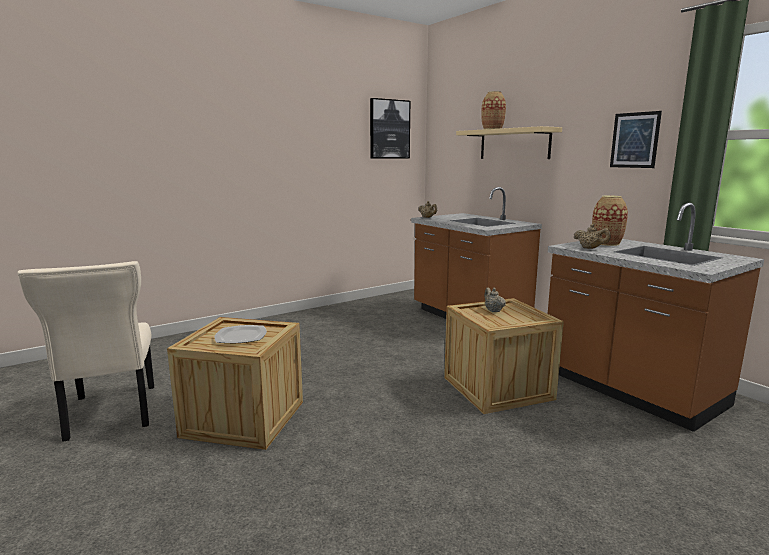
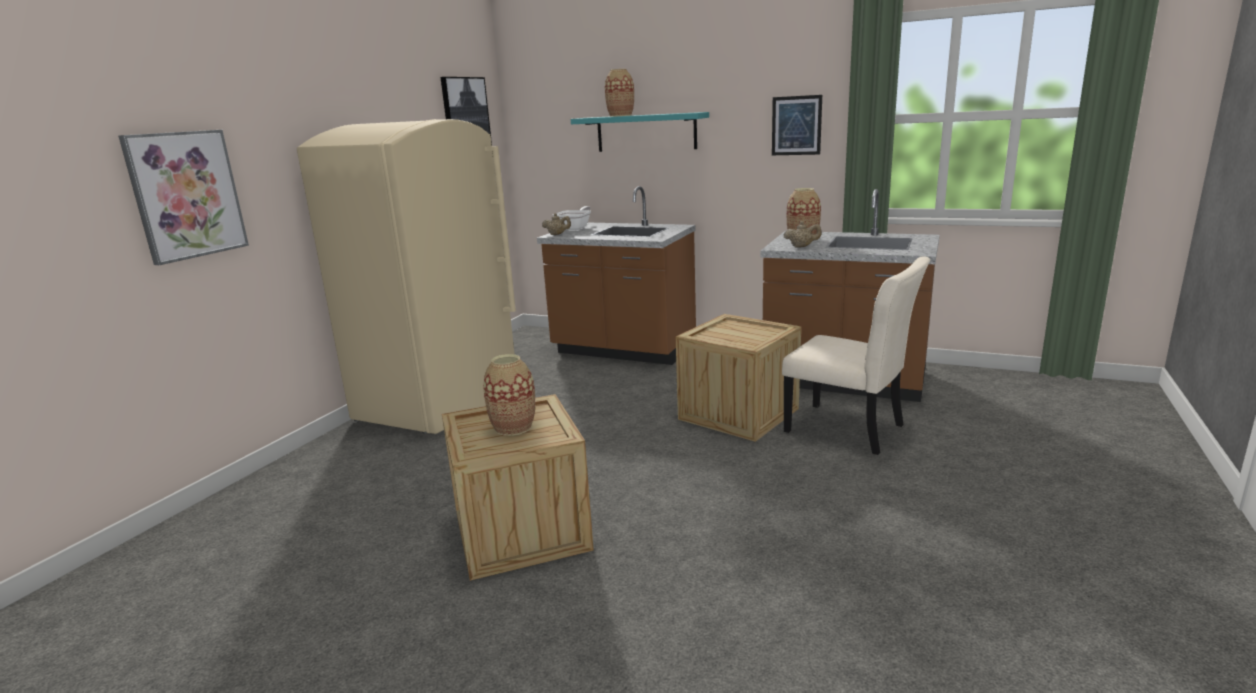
camera: 30 degrees left, 5 degrees up
beige chair [18,261,154,442] -> beige chair moved to [782,256,930,455]
plate [215,325,267,343] -> vase [483,354,535,436]
beige shelf [456,126,562,159] -> turquoise shelf [571,112,709,152]
beige teapot [484,288,506,312] -> none
none -> picture [118,130,249,265]
none -> beige fridge [297,119,516,434]
none -> frying pan [553,206,591,230]

